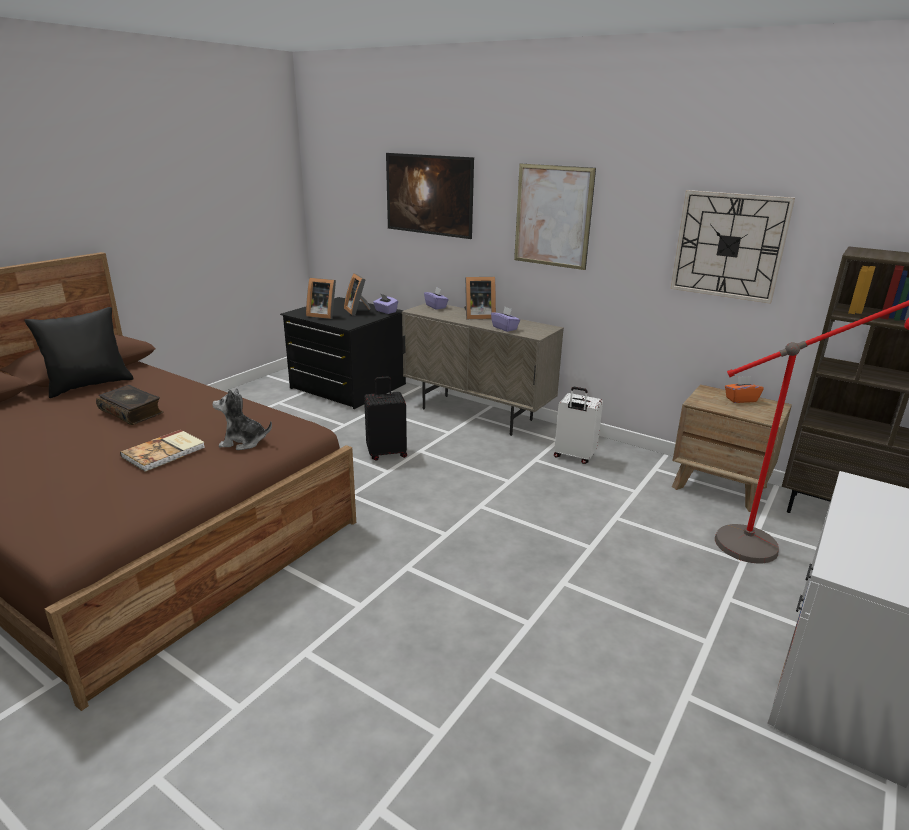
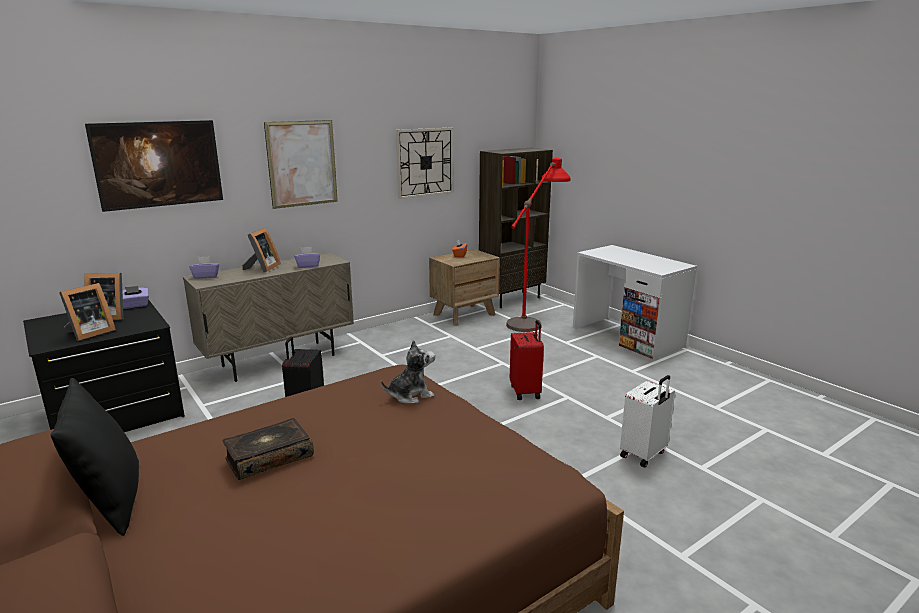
camera: 70 degrees left, 5 degrees down
book [120,430,205,472] -> none
plush toy [212,388,272,450] -> plush toy turned 135 degrees counterclockwise [381,340,435,404]
white suitcase [554,387,603,464] -> white suitcase moved to [620,375,675,467]
none -> red suitcase [510,320,544,400]

